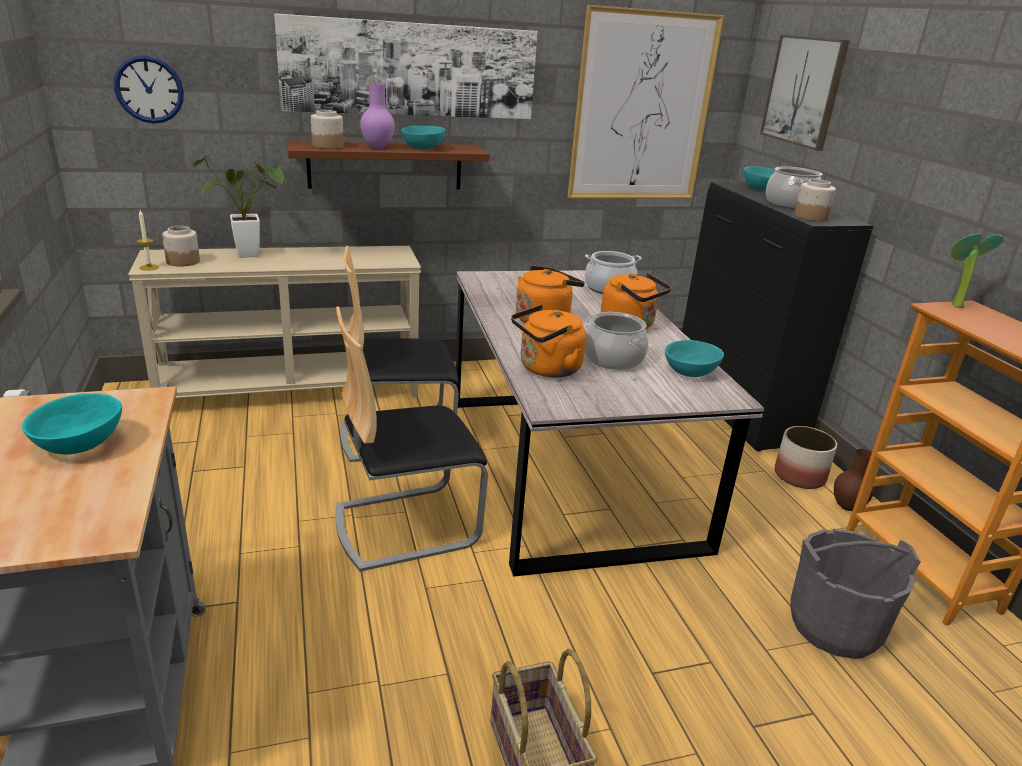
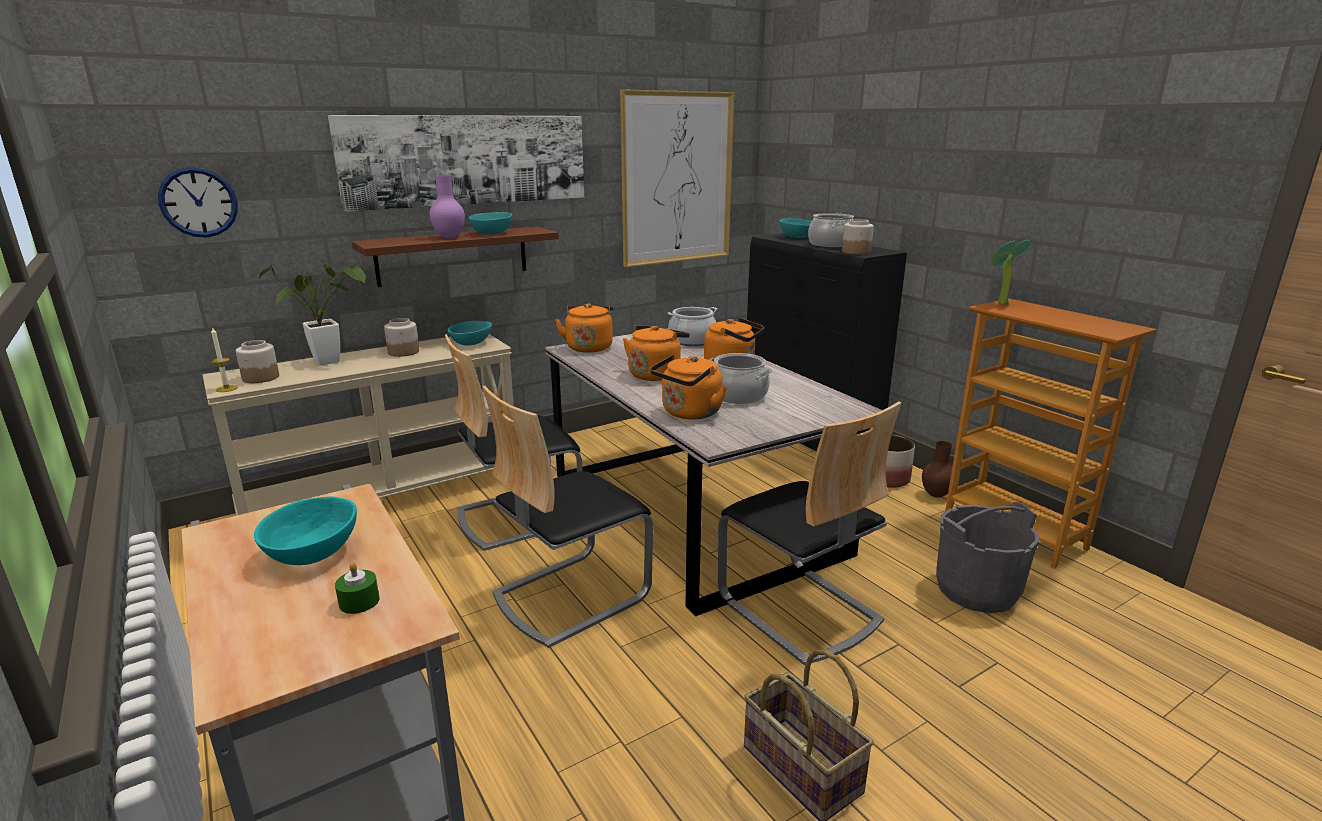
camera: 15 degrees left, 5 degrees down
jar [311,110,344,149] -> jar moved to [384,318,419,357]
turquoise bowl [665,340,724,377] -> turquoise bowl moved to [447,321,492,346]
picture [760,35,850,151] -> none
none -> green candle [335,563,380,614]
none -> orange kettle [555,303,614,353]
none -> chair [718,401,901,665]

